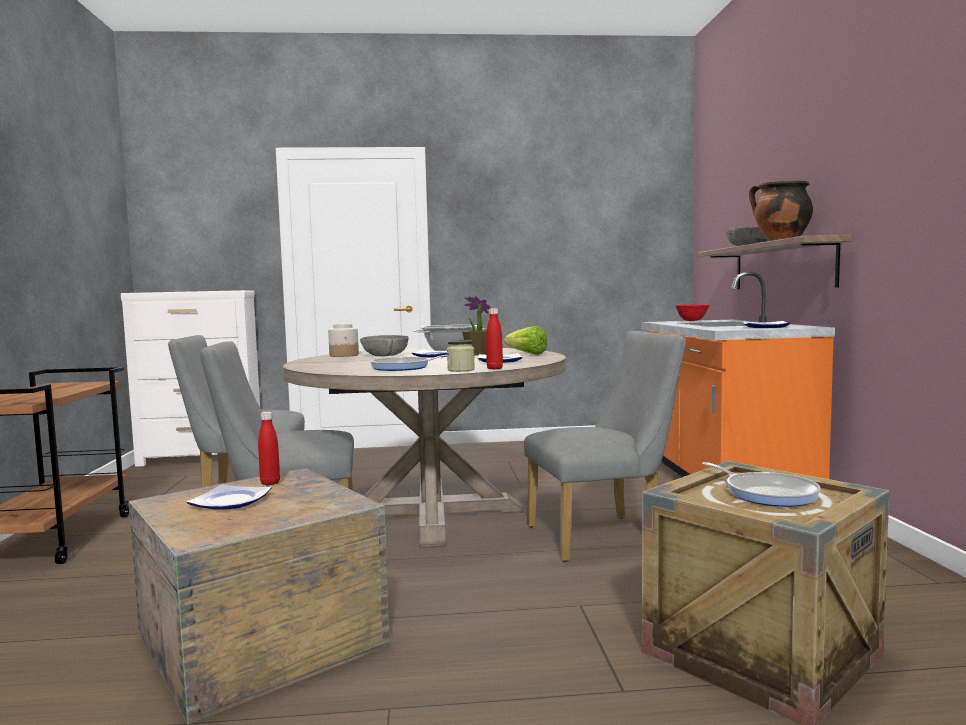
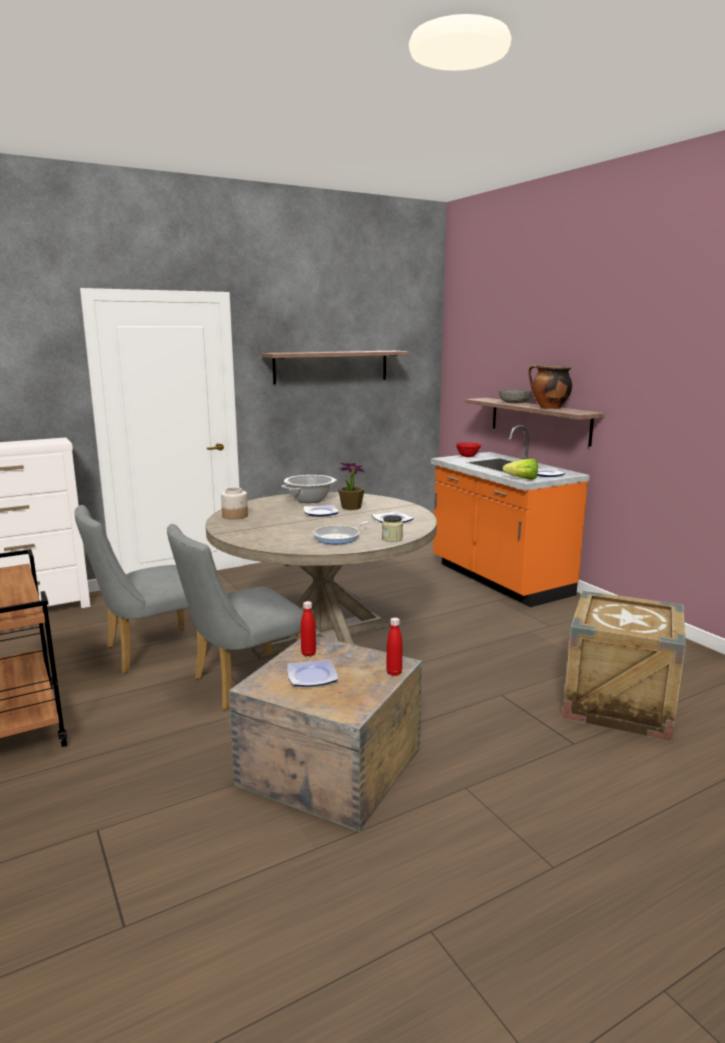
camera: 25 degrees left, 10 degrees up
grey bowl [360,335,409,357] -> none
red bottle [486,308,503,369] -> red bottle moved to [386,618,402,676]
lettuce [504,326,547,355] -> lettuce moved to [502,459,538,480]
grey chair [524,331,686,562] -> none
frying pan [702,462,821,507] -> none
none -> shelf [261,351,409,384]

